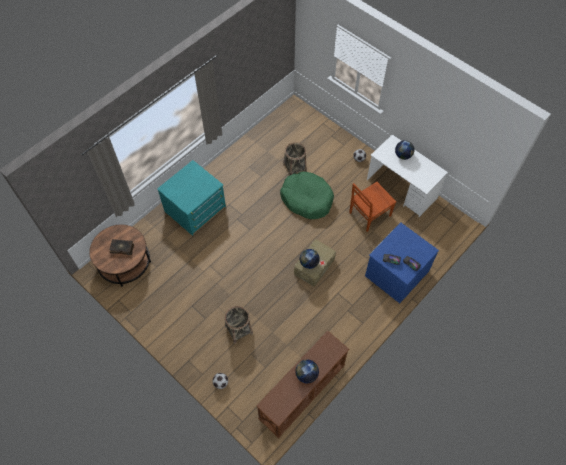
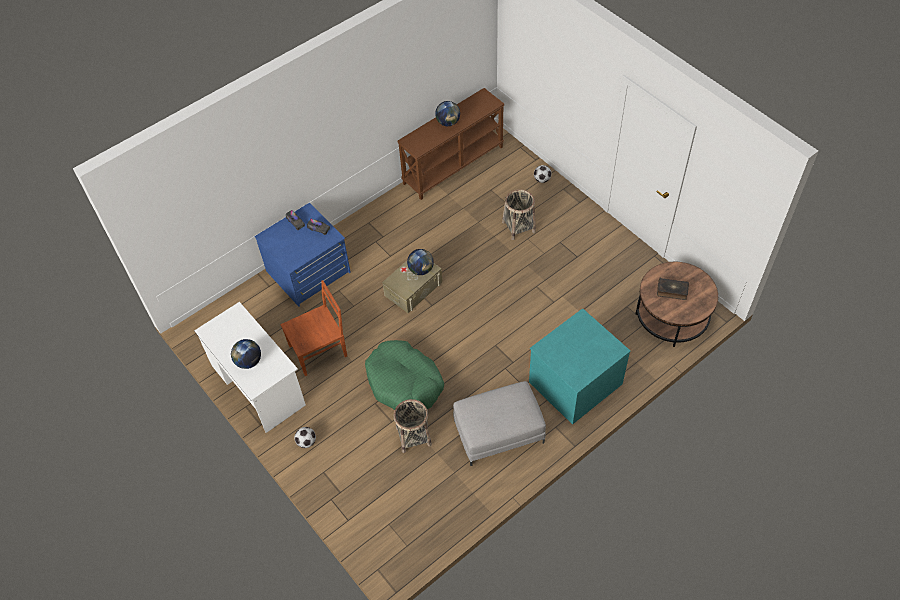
camera: 170 degrees left, 5 degrees down
none -> grey ottoman [453,381,546,466]

